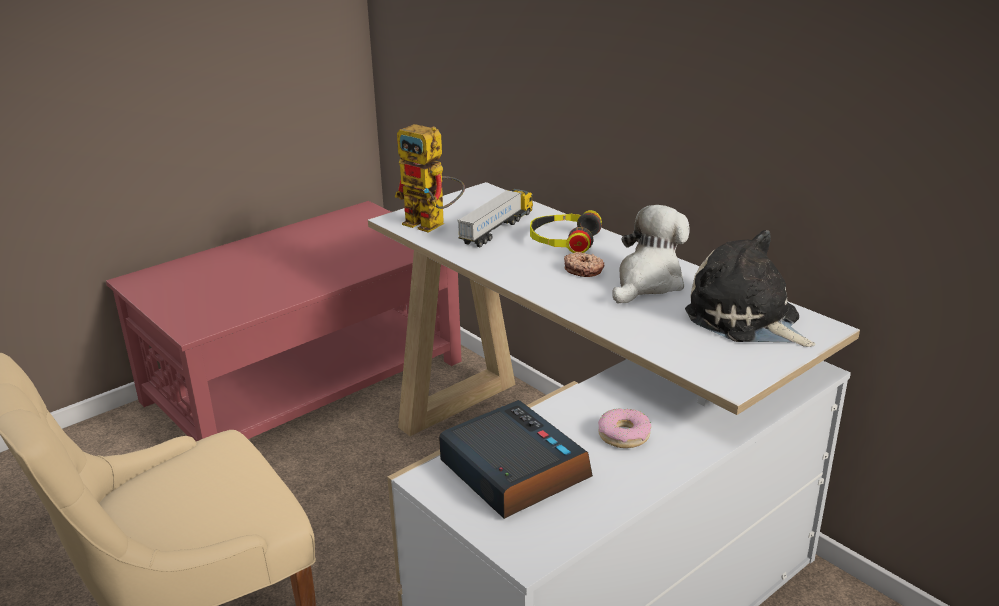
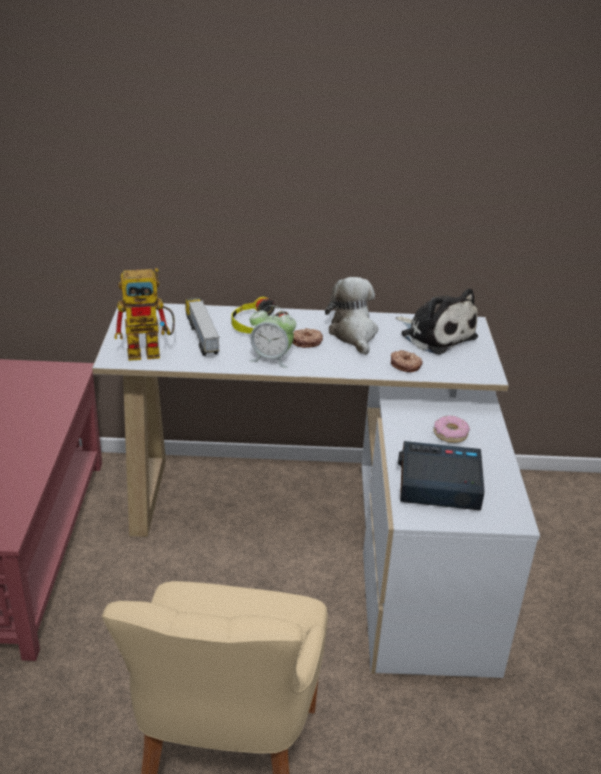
camera: 50 degrees left, 5 degrees up
plush toy [685,230,815,347] -> plush toy turned 135 degrees counterclockwise [396,289,478,355]
none -> alarm clock [250,305,296,368]
none -> donut [391,350,423,372]

